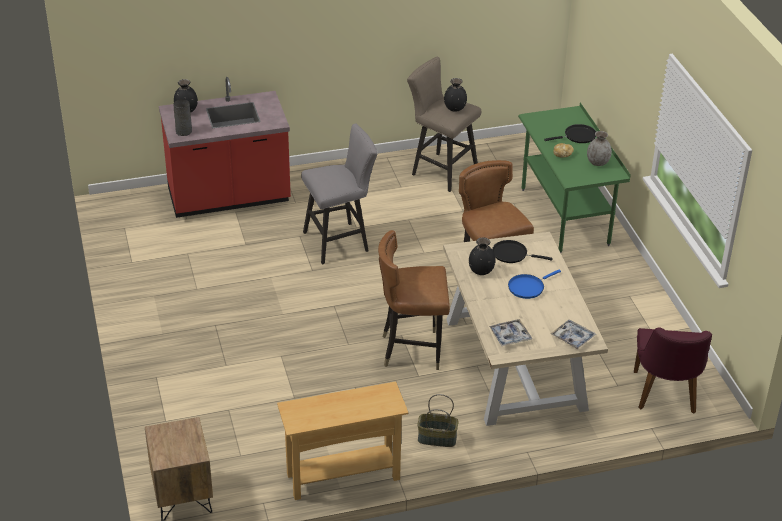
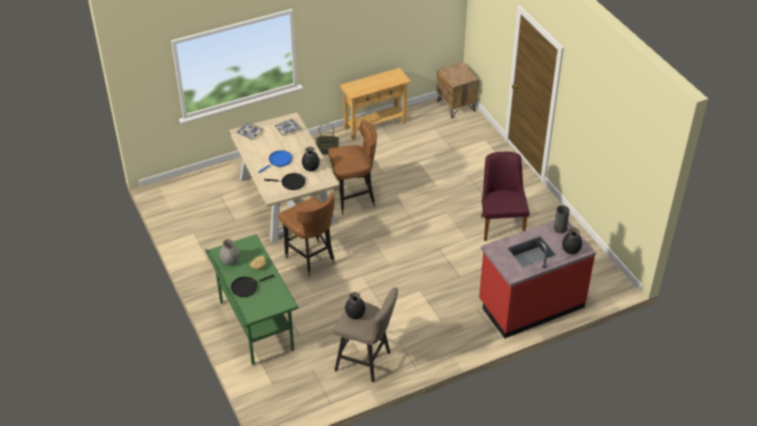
camera: 170 degrees right, 5 degrees up
grey stool [301,123,378,264] -> none
purple chair [634,327,712,414] -> purple chair moved to [481,152,530,241]

